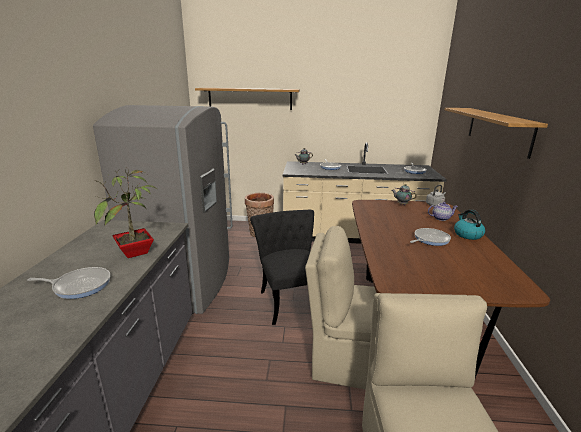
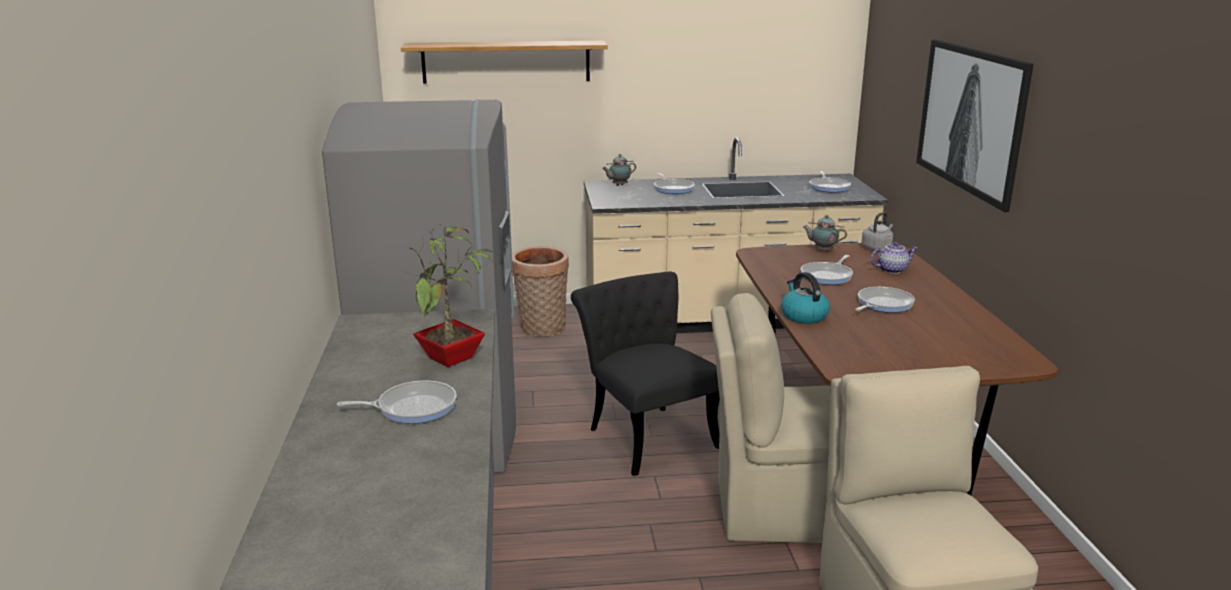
camera: 10 degrees left, 0 degrees up
shelf [445,108,548,159] -> picture [916,39,1033,212]
kettle [454,209,485,240] -> kettle moved to [781,272,830,324]
none -> frying pan [801,255,853,285]

